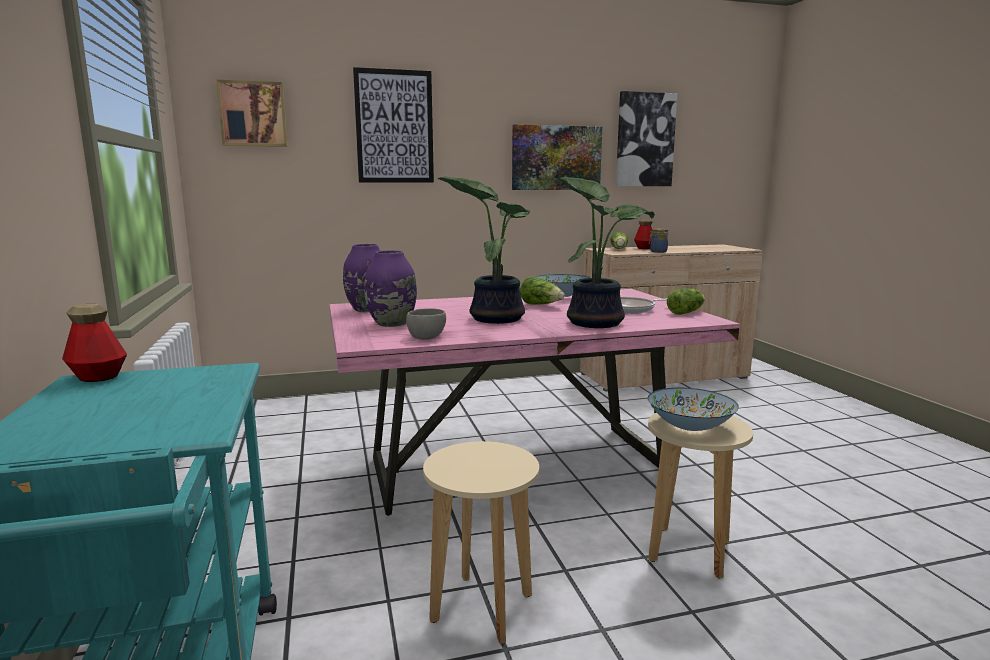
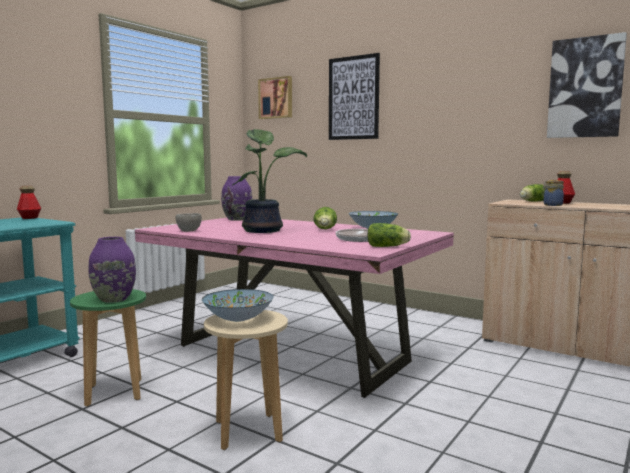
camera: 50 degrees right, 5 degrees down
purple vase [364,250,417,327] -> purple vase moved to [88,237,136,303]
beige stool [423,441,539,644] -> green stool [70,289,146,407]
picture [512,124,602,190] -> none
potted plant [556,177,655,328] -> none

